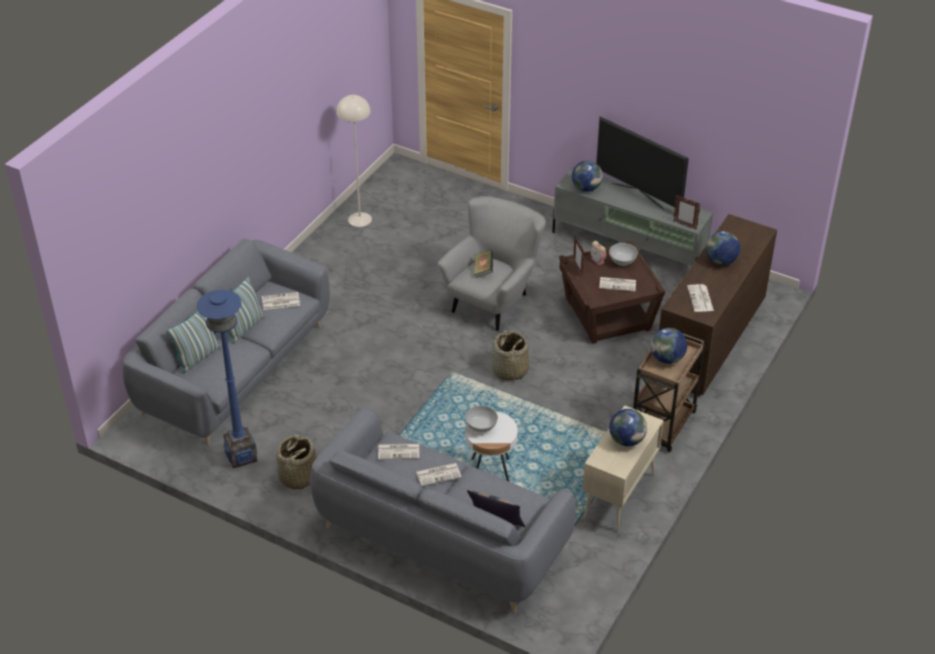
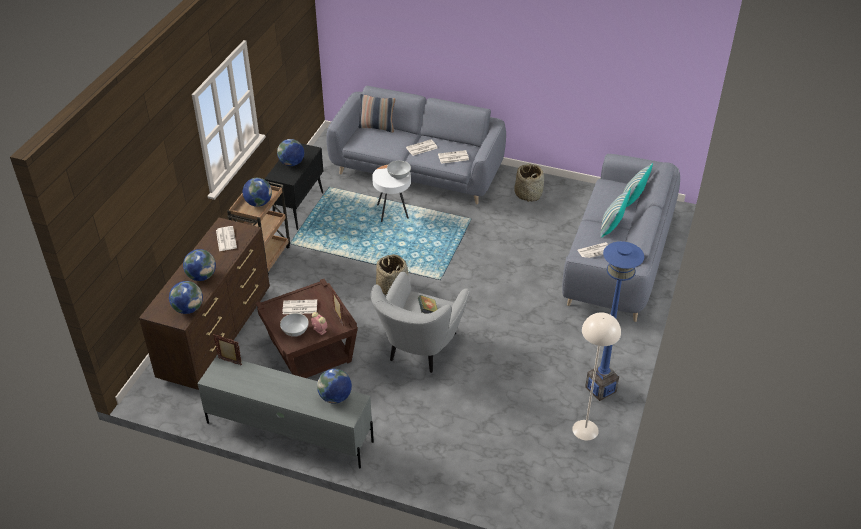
camera: 170 degrees right, 0 degrees up
blue floor lamp [197,290,257,469] -> blue floor lamp moved to [585,241,644,401]
beige cabinet [583,405,664,531] -> black cabinet [265,143,323,230]
television [596,116,689,209] -> none
none -> globe [169,281,203,314]

